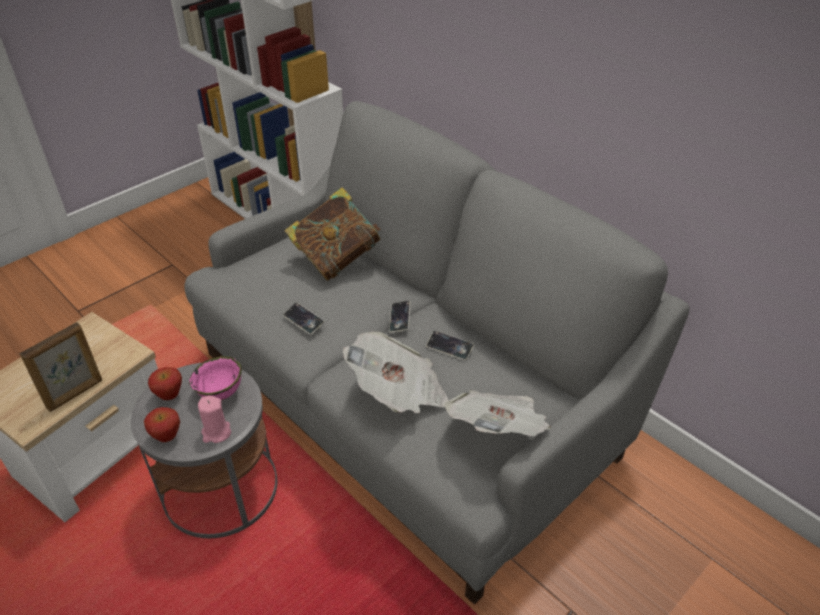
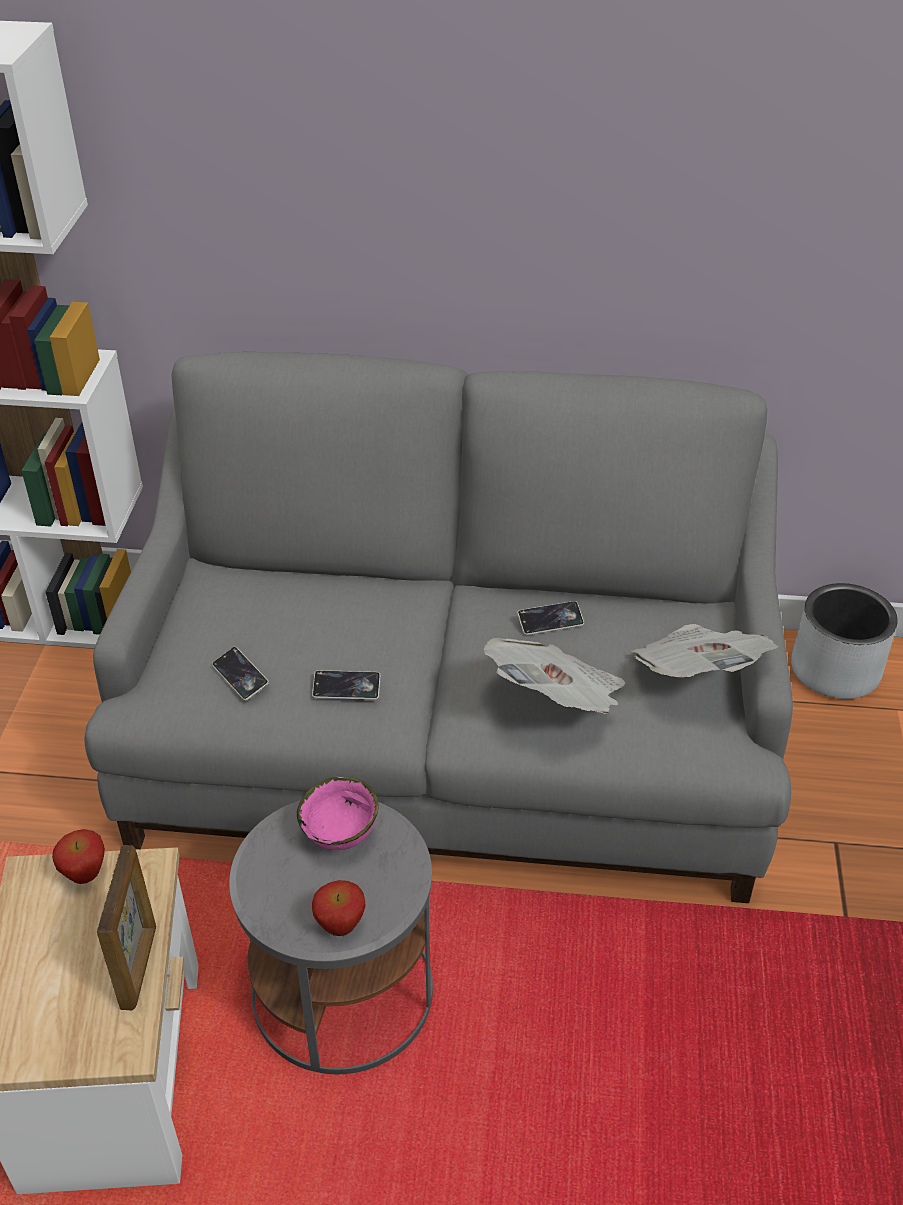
camera: 40 degrees left, 0 degrees up
apple [148,367,182,400] -> apple moved to [52,829,105,884]
pink candle [198,396,231,443] -> none
book [284,187,380,281] -> none
phone [389,301,410,333] -> phone moved to [212,647,269,701]
none -> grey planter [791,583,898,699]

